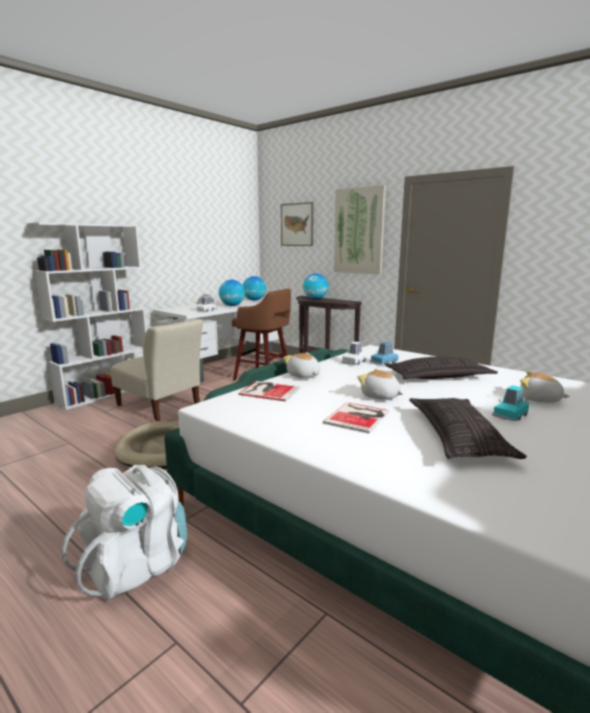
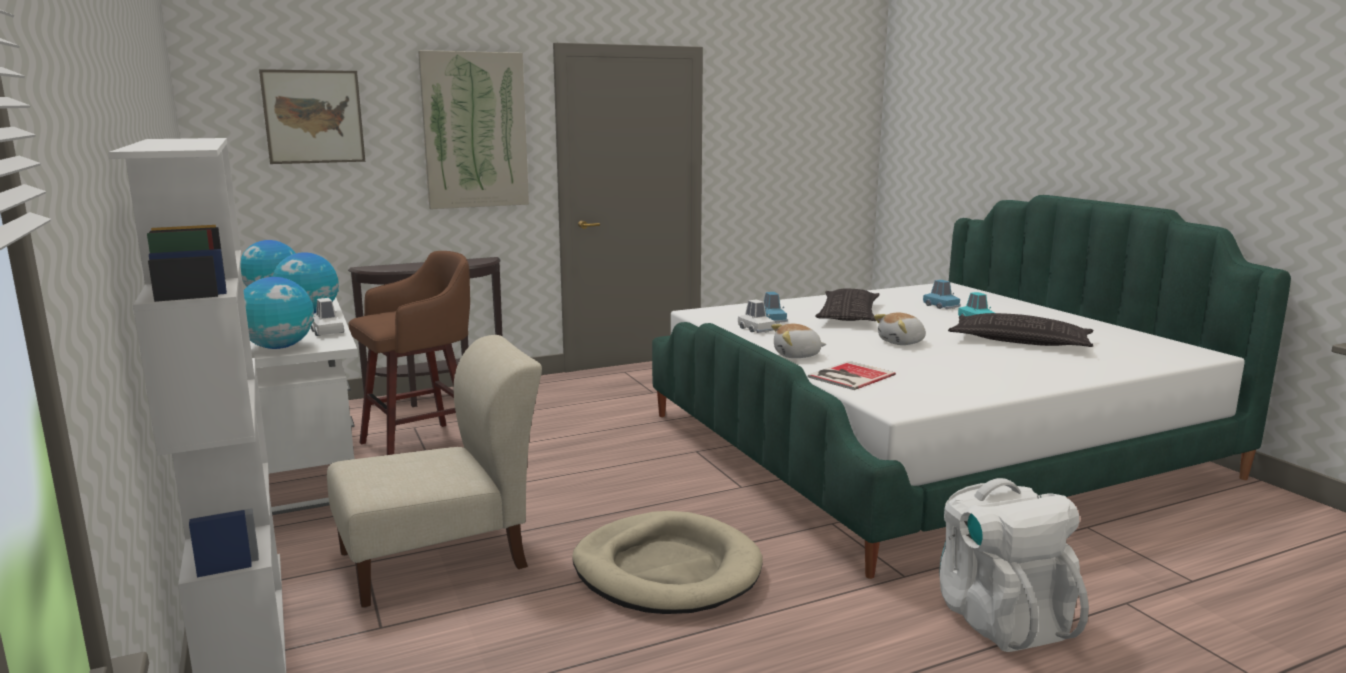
camera: 65 degrees left, 0 degrees up
globe [303,274,329,299] -> globe moved to [243,277,314,349]
book [323,402,389,433] -> none
plush toy [520,371,570,403] -> blue toy car [923,280,961,309]

